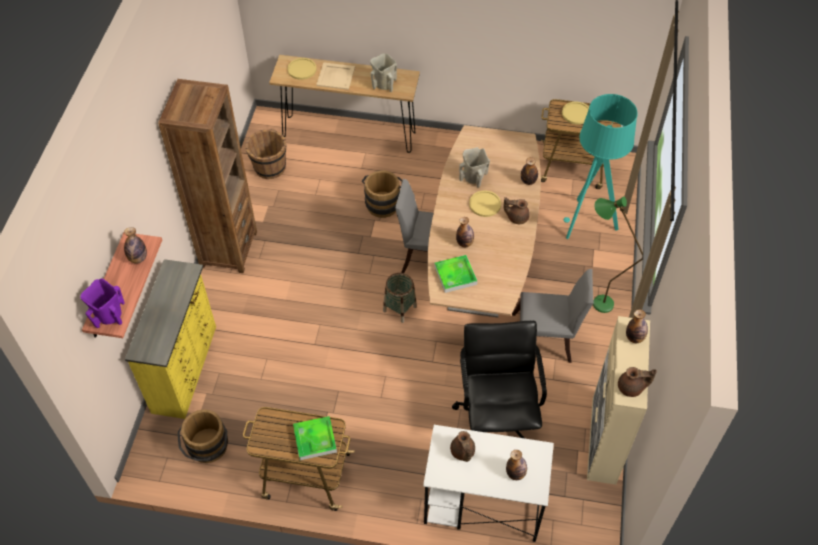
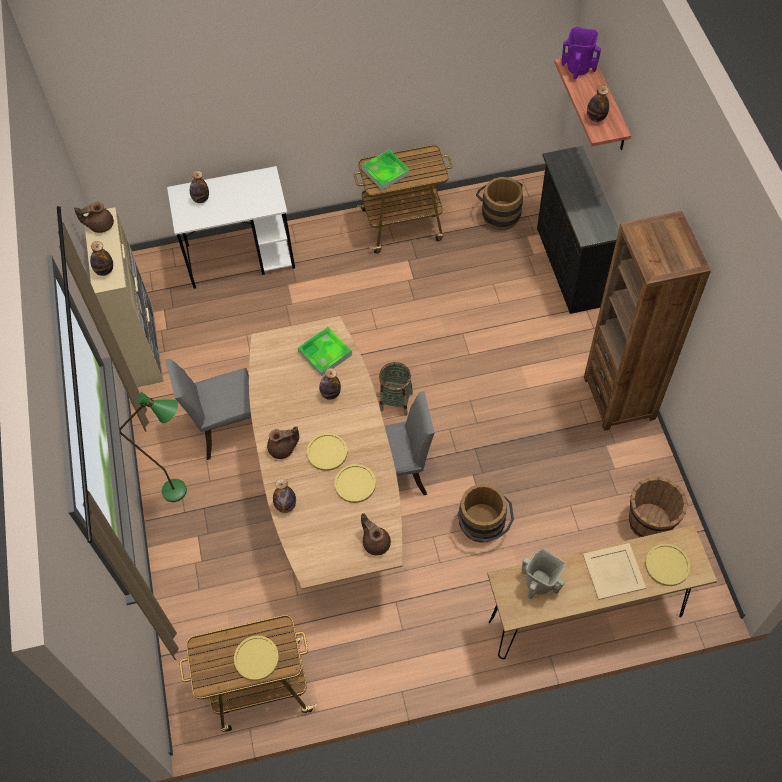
camera: 160 degrees right, 5 degrees up
yellow dresser [125,259,216,419] -> black dresser [537,146,619,314]
brown teapot [450,431,475,462] -> brown teapot moved to [361,513,391,556]
black office chair [452,321,547,438] -> none
beige vase [459,147,490,188] -> yellow plate [335,464,376,503]
turquoise floor lamp [564,94,638,239] -> none

